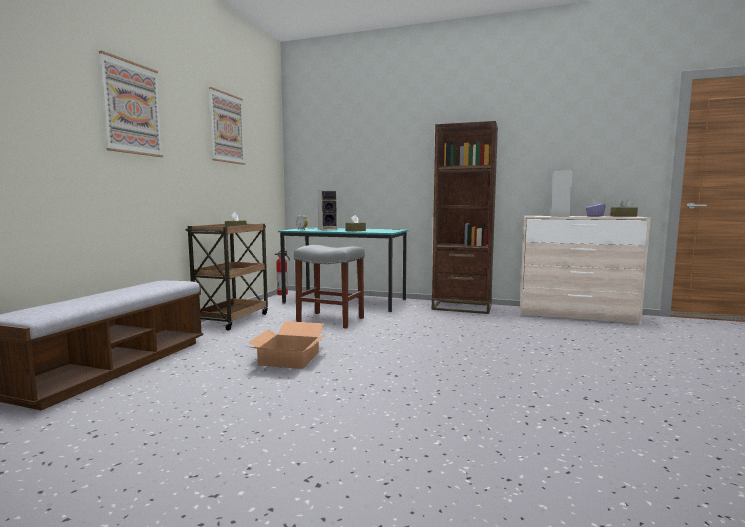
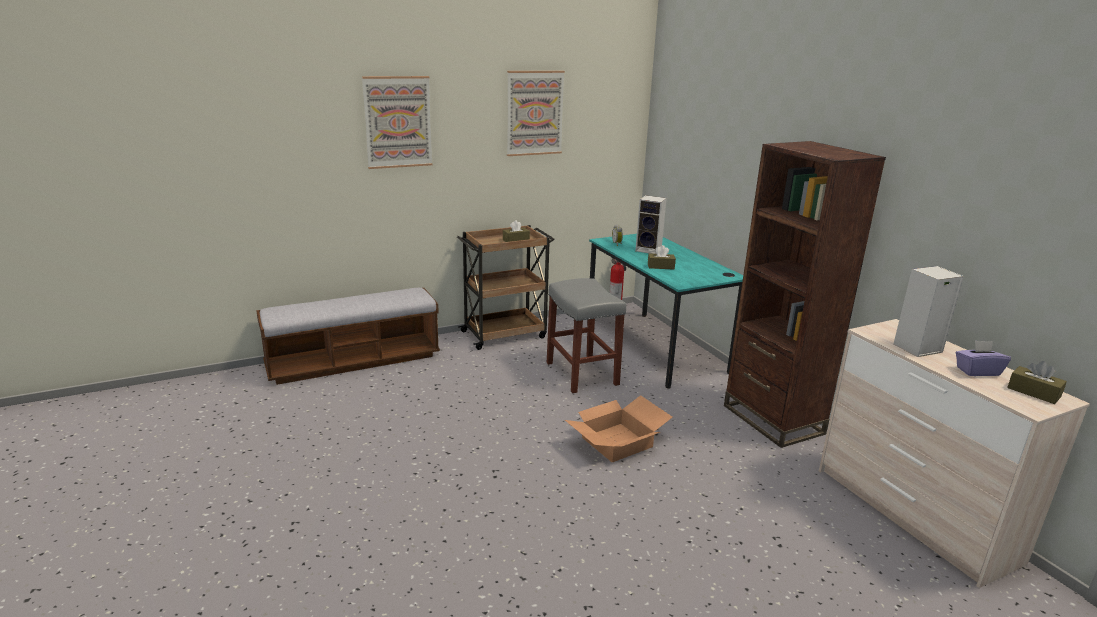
camera: 45 degrees right, 15 degrees up
cardboard box [249,321,327,369] -> cardboard box moved to [565,395,672,462]

